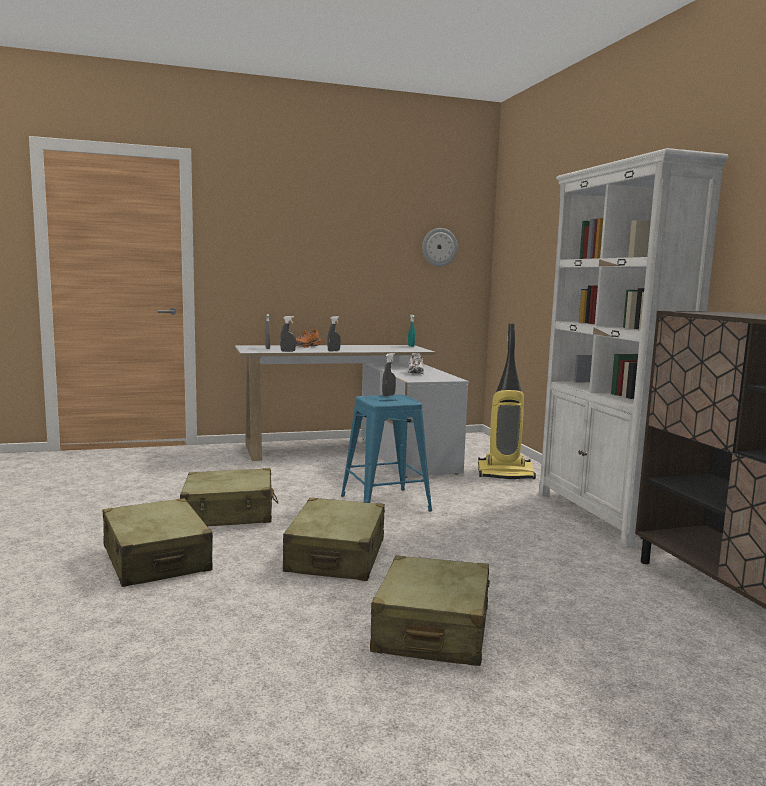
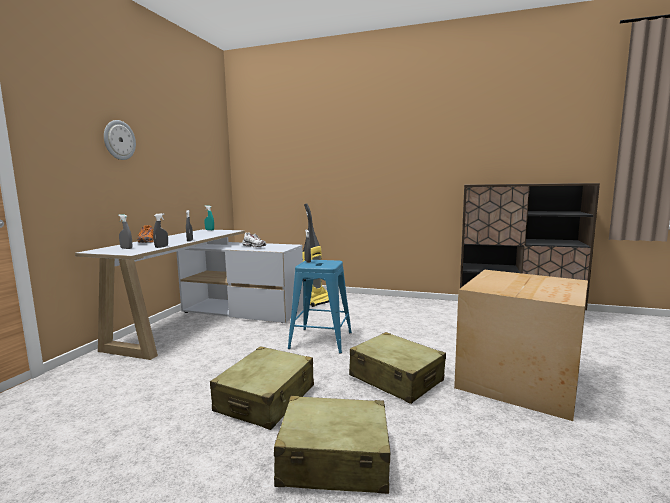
camera: 55 degrees left, 0 degrees up
beige suitcase [370,555,490,666] -> cardboard box [454,270,588,421]
wall clock [422,228,458,267] -> wall clock moved to [104,120,136,160]
white bookcase [539,148,729,548] -> none

